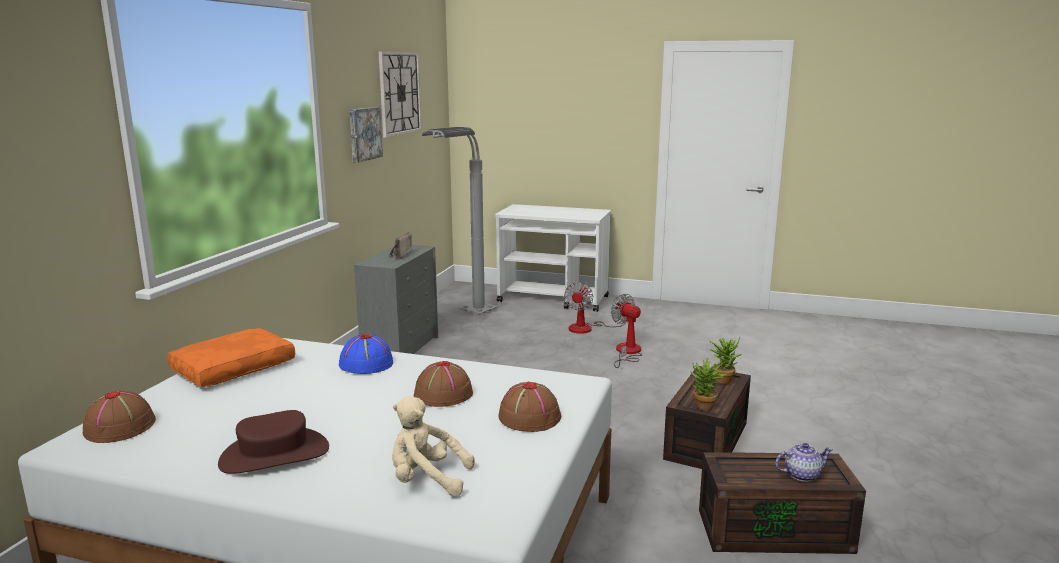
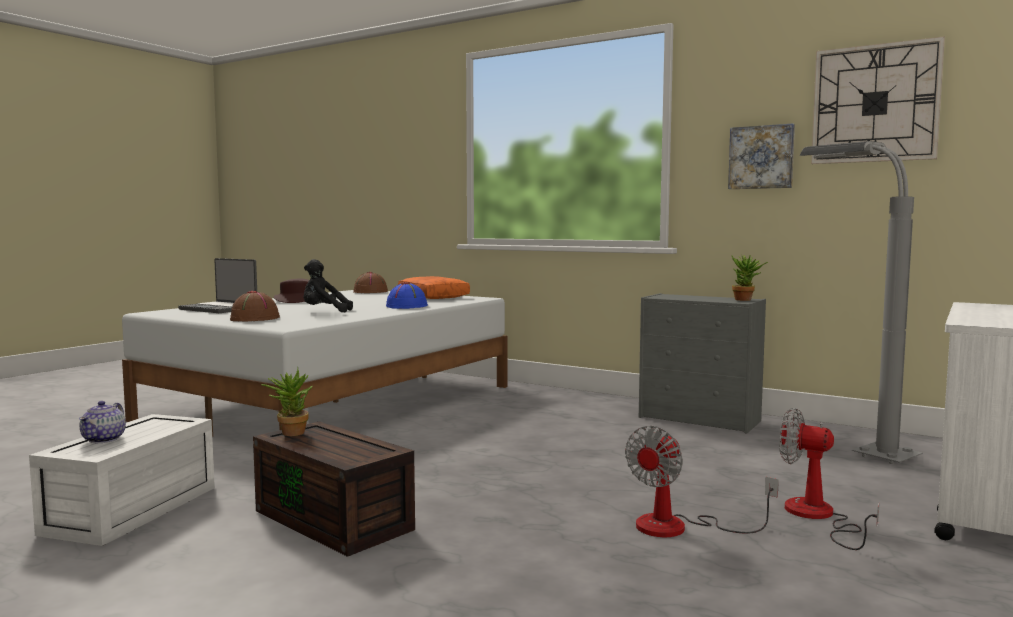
camera: 105 degrees right, 10 degrees down
radio [389,232,412,260] -> none
beige plush toy [392,396,475,496] -> laptop [178,258,257,313]
brown hat [414,361,473,407] -> black plush toy [303,259,353,312]
fan [611,293,642,368] -> fan turned 150 degrees clockwise [625,426,779,537]
brown storage box [699,452,866,554] -> white storage box [29,414,215,546]
potted plant [709,337,742,384] -> potted plant moved to [731,255,768,301]

